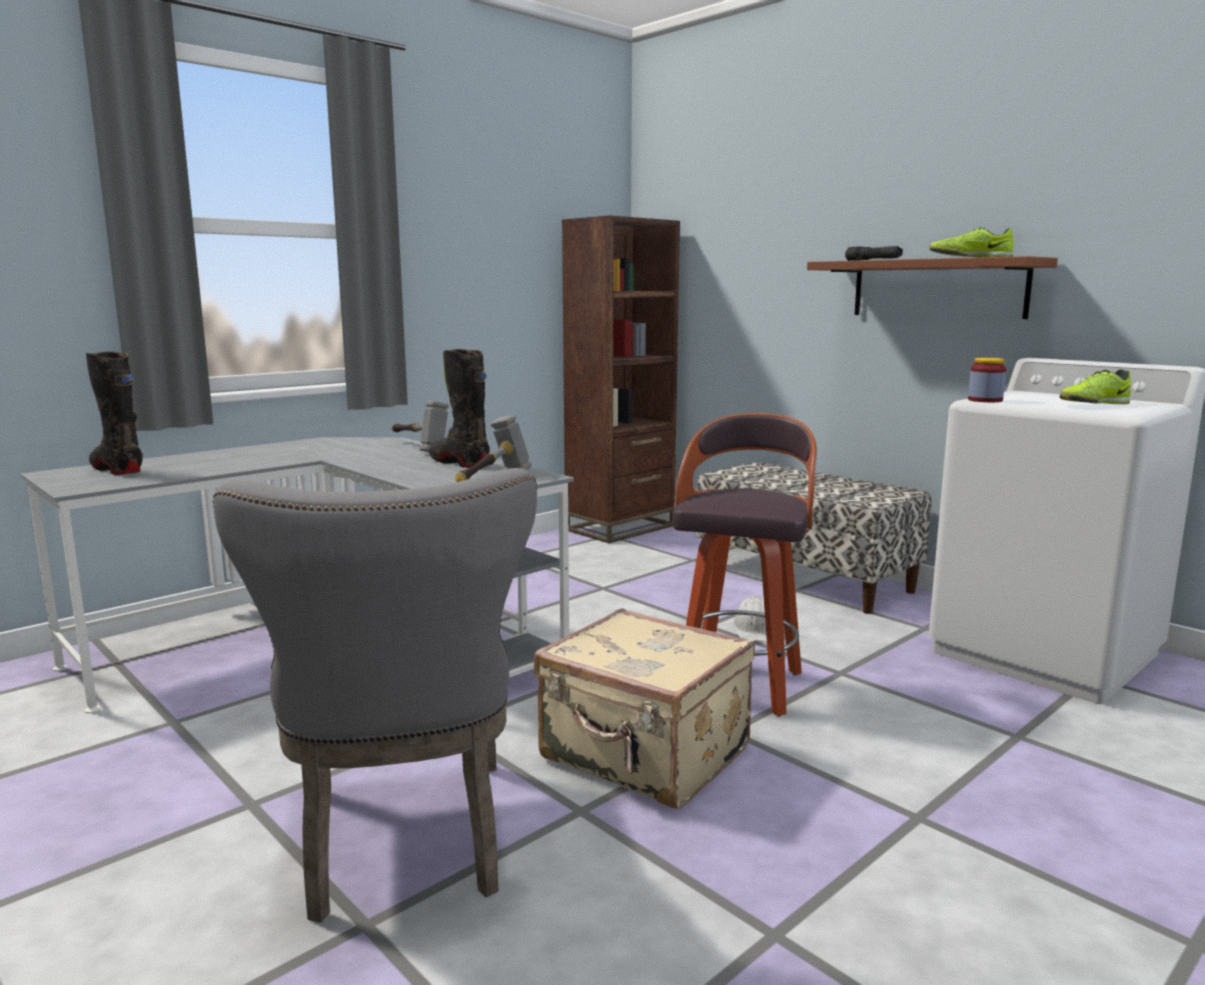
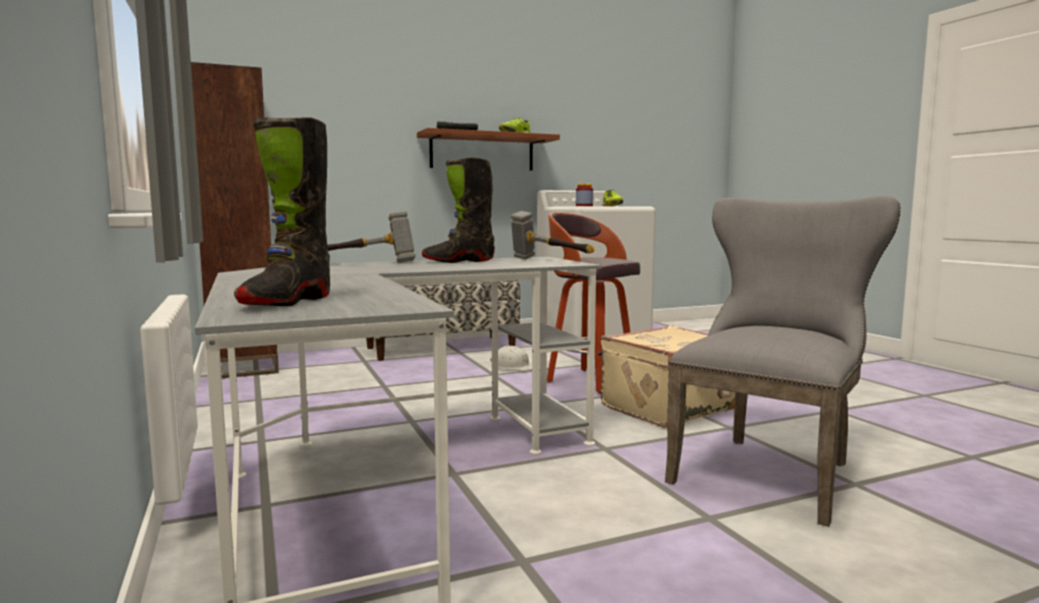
camera: 70 degrees left, 5 degrees down
black boot [86,352,143,475] -> black boot turned 45 degrees counterclockwise [234,117,330,306]
grey chair [213,468,537,923] -> grey chair turned 60 degrees counterclockwise [665,196,901,527]

